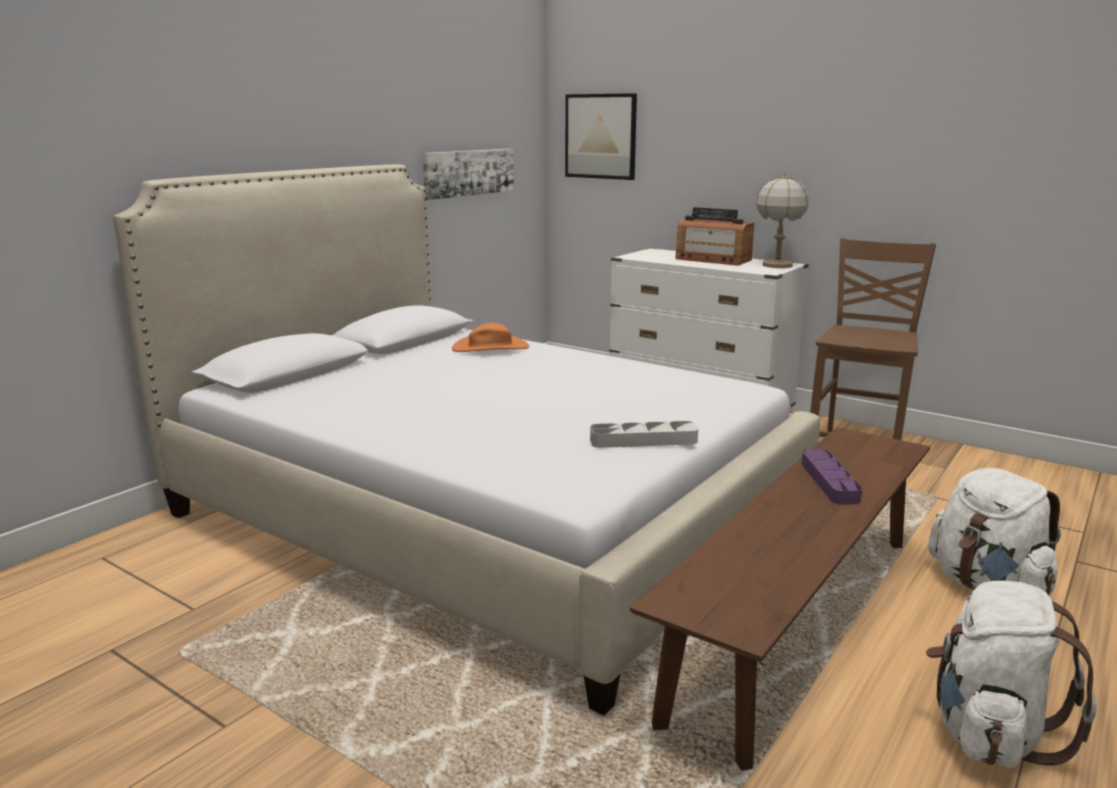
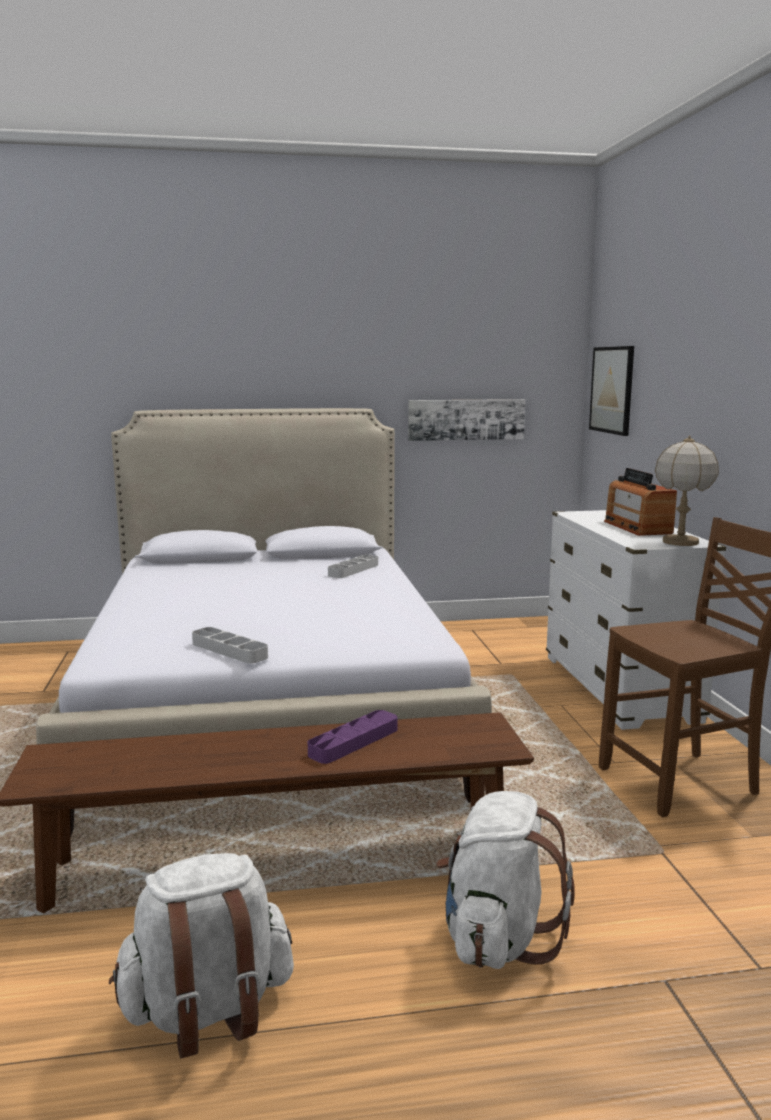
camera: 45 degrees right, 5 degrees down
orange hat [452,323,529,352] -> grey tray [328,555,378,578]

